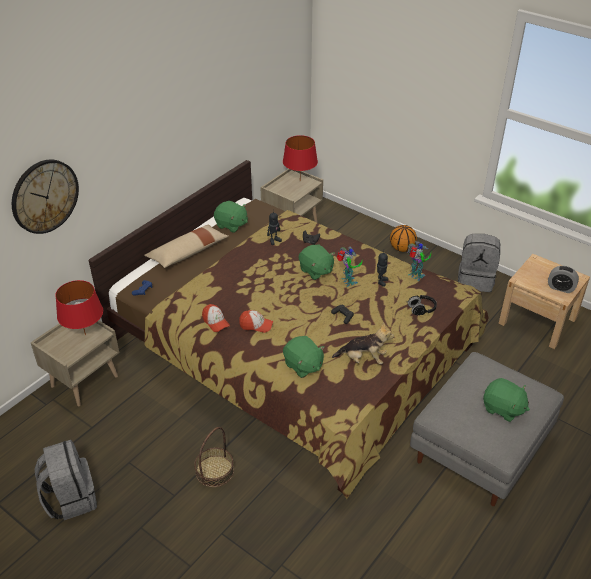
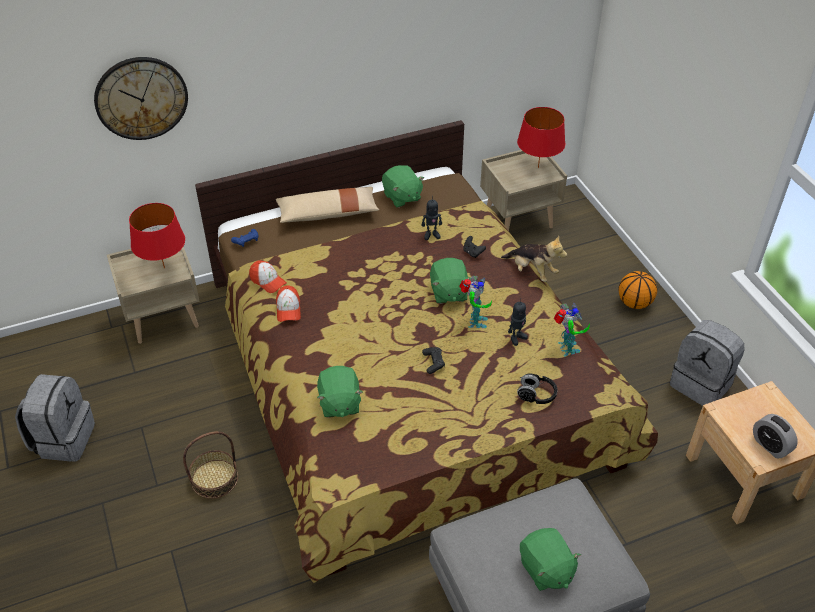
camera: 30 degrees right, 5 degrees up
cap [239,310,273,333] -> cap moved to [249,260,287,293]
plush toy [332,322,394,364] -> plush toy moved to [501,236,567,282]

